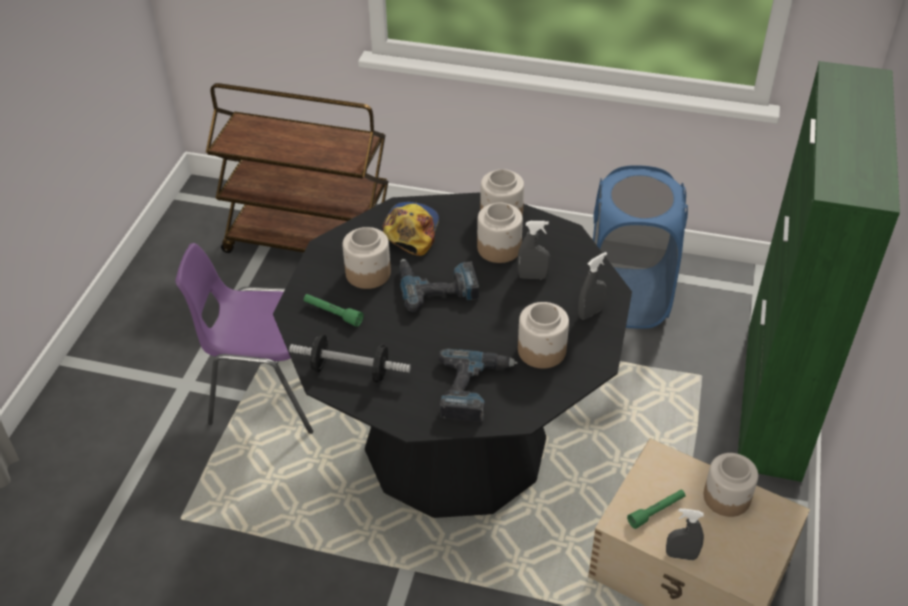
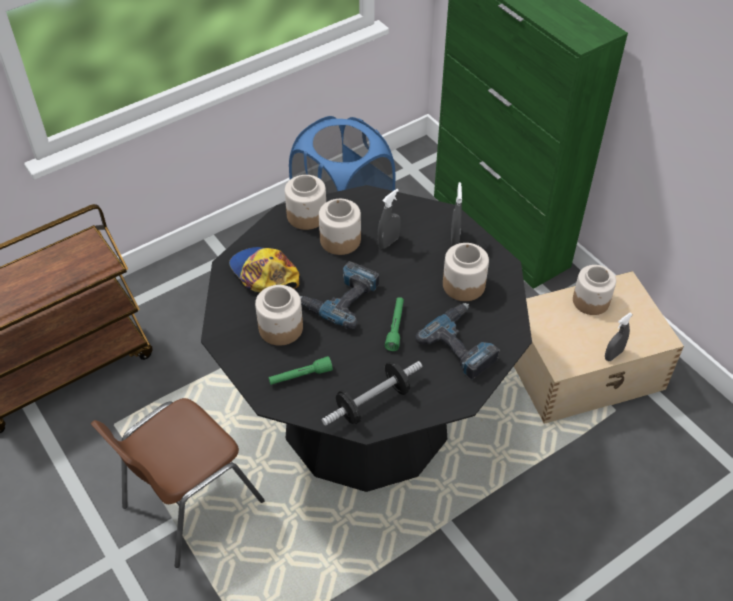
camera: 50 degrees left, 5 degrees up
purple chair [176,243,313,434] -> brown chair [91,398,265,568]
green flashlight [627,490,685,529] -> green flashlight moved to [385,297,404,351]

